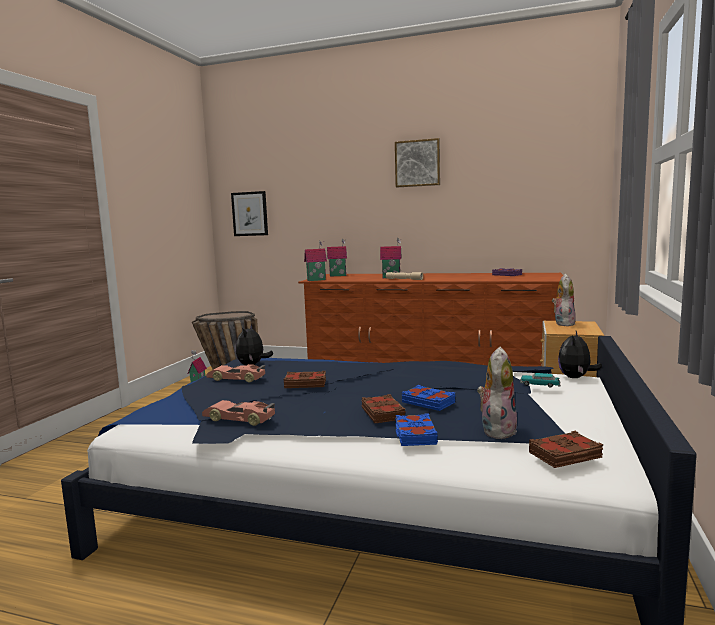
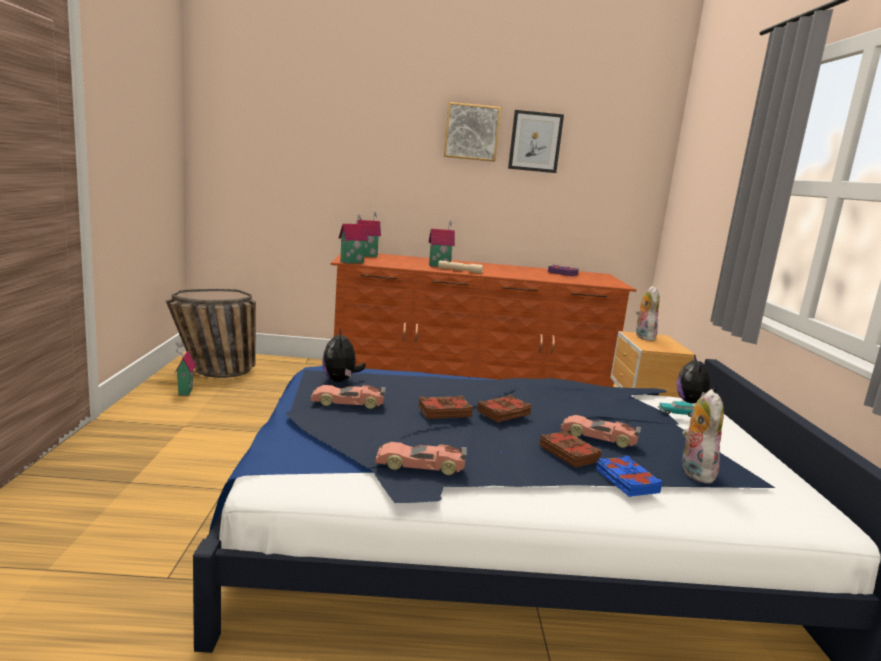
camera: 20 degrees left, 5 degrees up
picture [231,191,268,236] -> picture moved to [508,110,564,173]
blue book [402,385,455,411] -> toy car [561,415,641,448]
brown book [529,431,604,468] -> brown book moved to [477,395,532,422]

